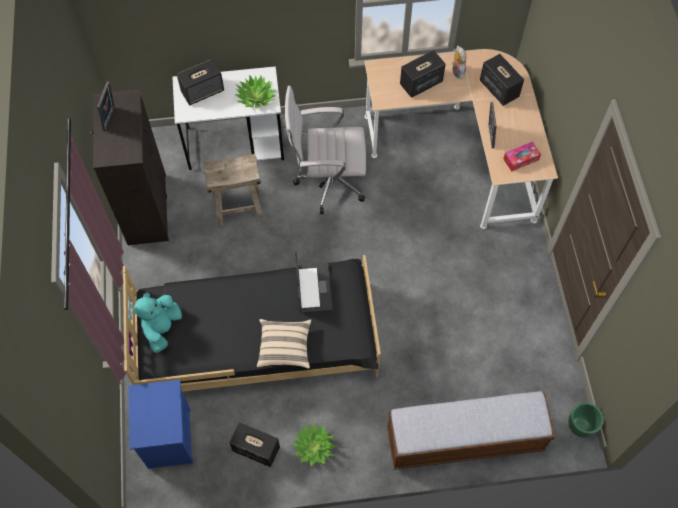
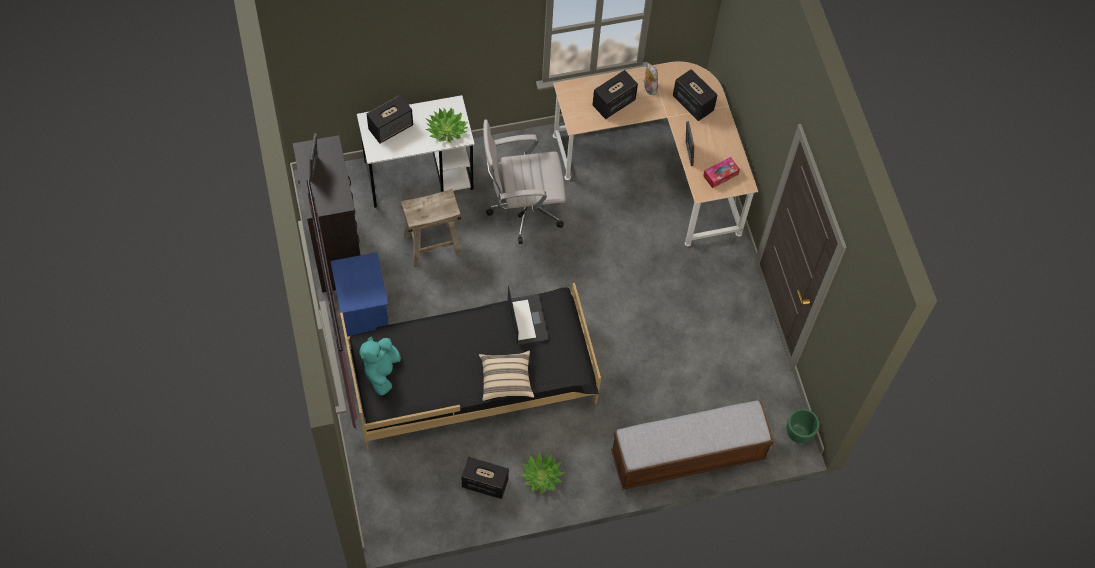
camera: 10 degrees left, 0 degrees up
blue nightstand [128,380,193,469] -> blue nightstand moved to [330,252,389,337]

